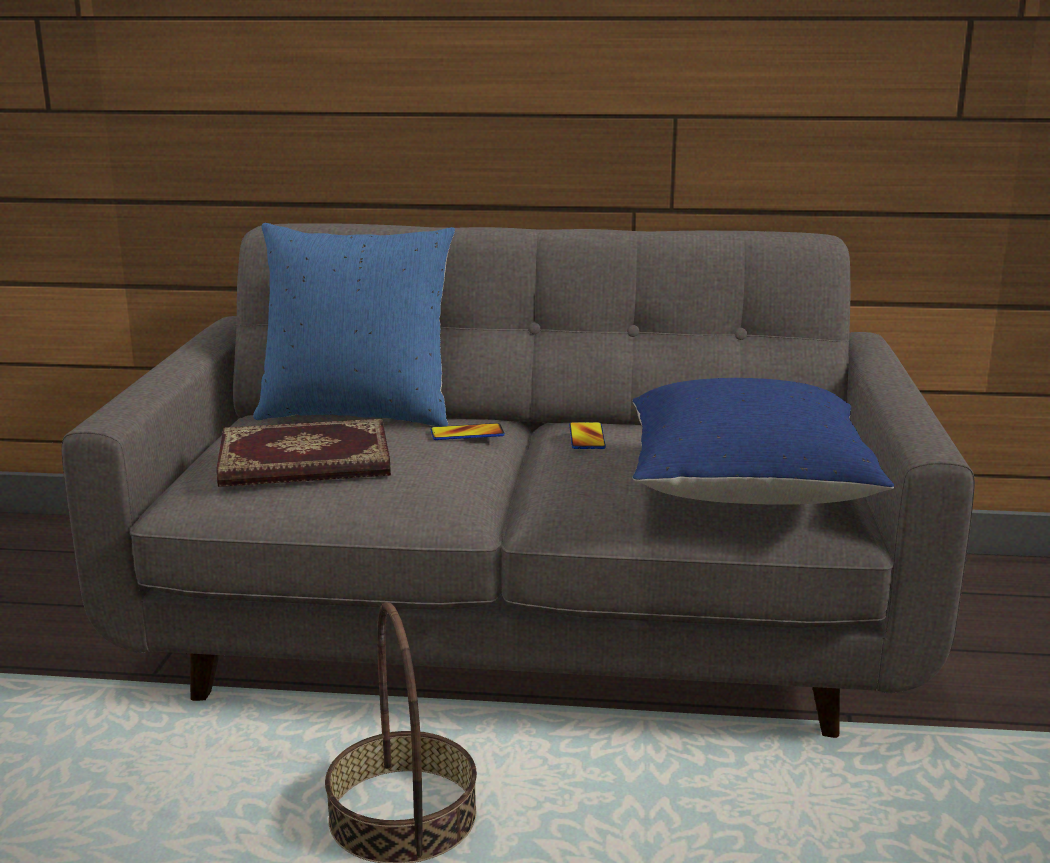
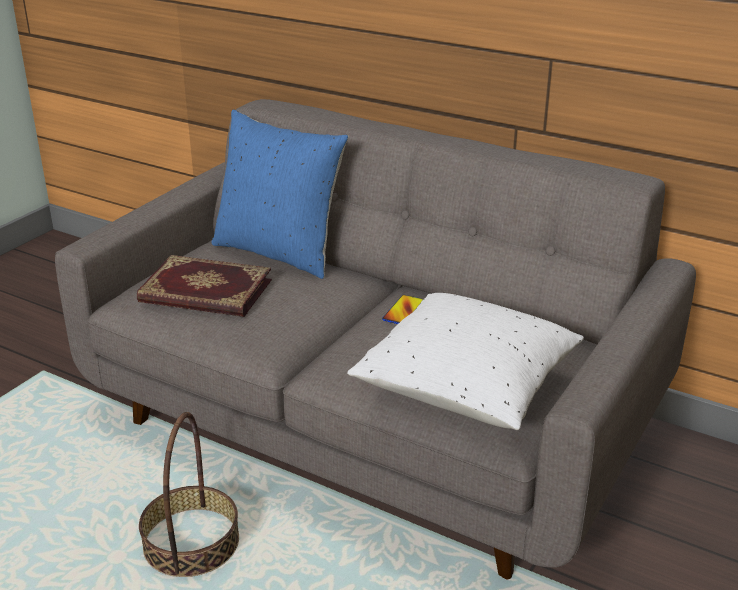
camera: 25 degrees right, 10 degrees up
phone [430,423,505,440] -> none
blue pillow [633,378,894,505] -> white pillow [347,293,584,430]

